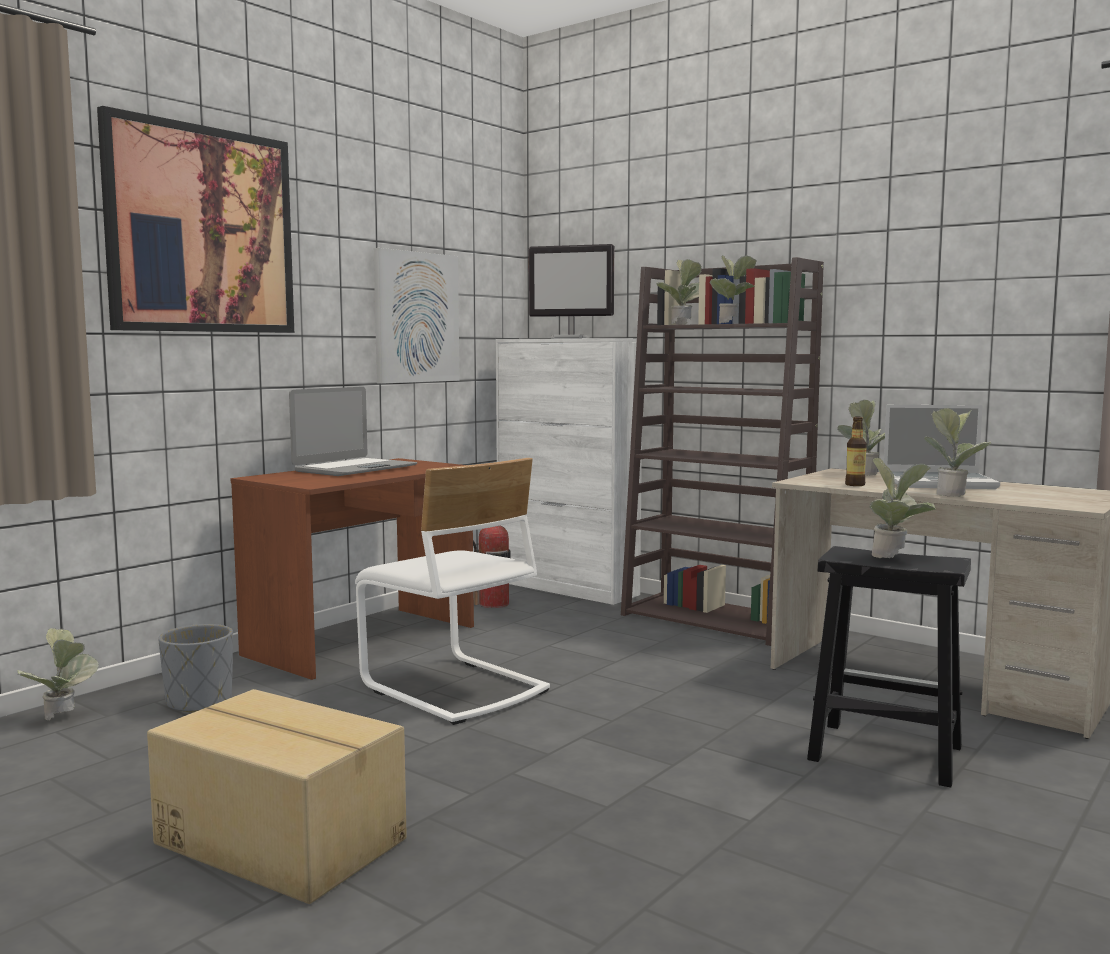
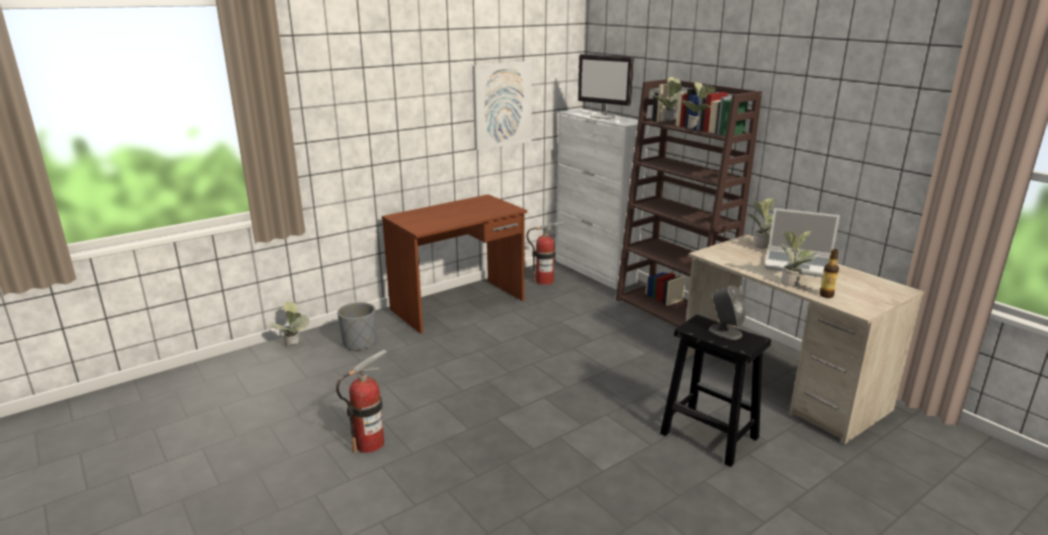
camera: 15 degrees right, 15 degrees up
picture [97,106,294,333] -> none
cardboard box [147,689,407,904] -> fire extinguisher [336,350,387,453]
laptop [289,387,417,476] -> none
white chair [355,458,550,725] -> none
bottle [845,417,867,486] -> bottle moved to [819,249,839,298]
potted plant [870,458,936,558] -> grey speaker [709,286,746,340]

